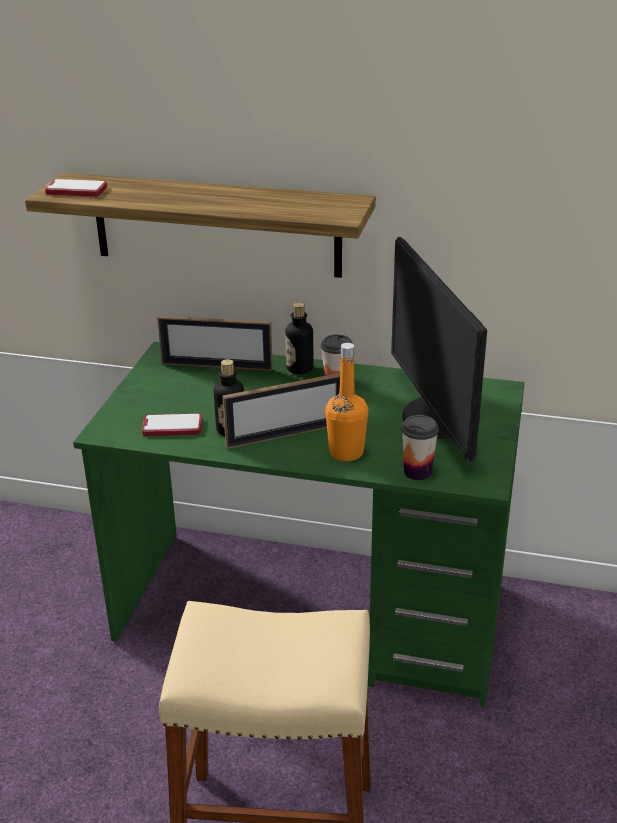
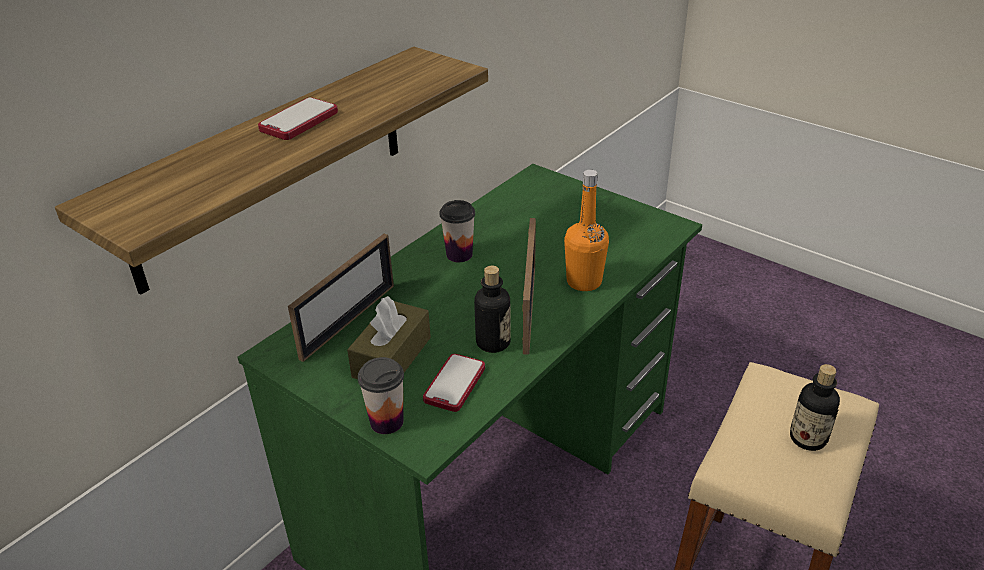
camera: 65 degrees left, 5 degrees up
phone [45,179,107,196] -> phone moved to [258,97,338,140]
bottle [285,303,313,374] -> bottle moved to [790,364,840,451]
monitor [391,237,487,462] -> none
cup [401,415,439,480] -> cup moved to [358,357,404,434]
none -> brown tissue box [347,296,431,379]

